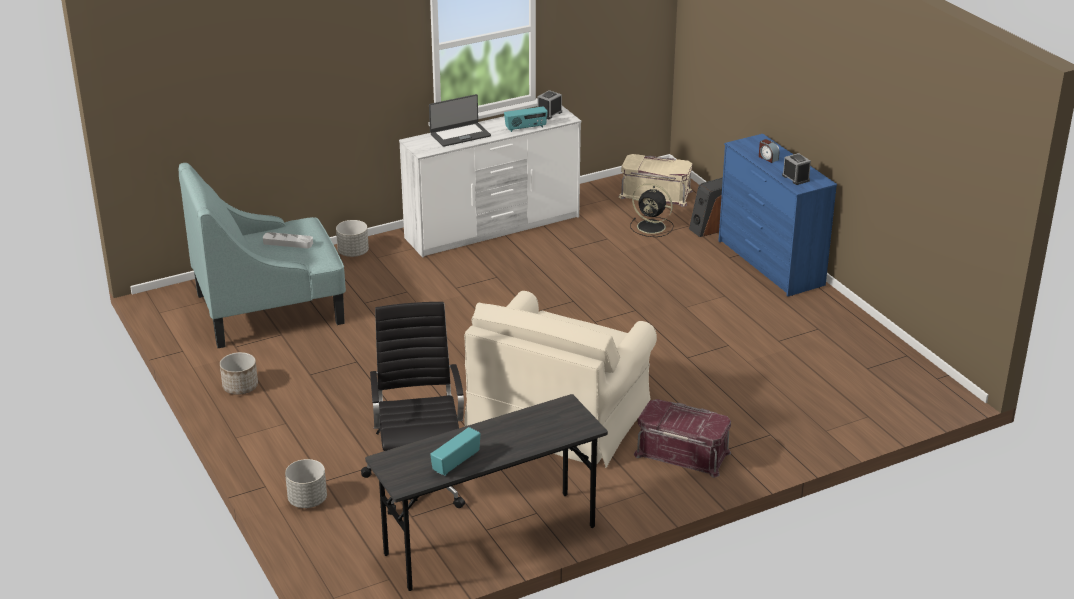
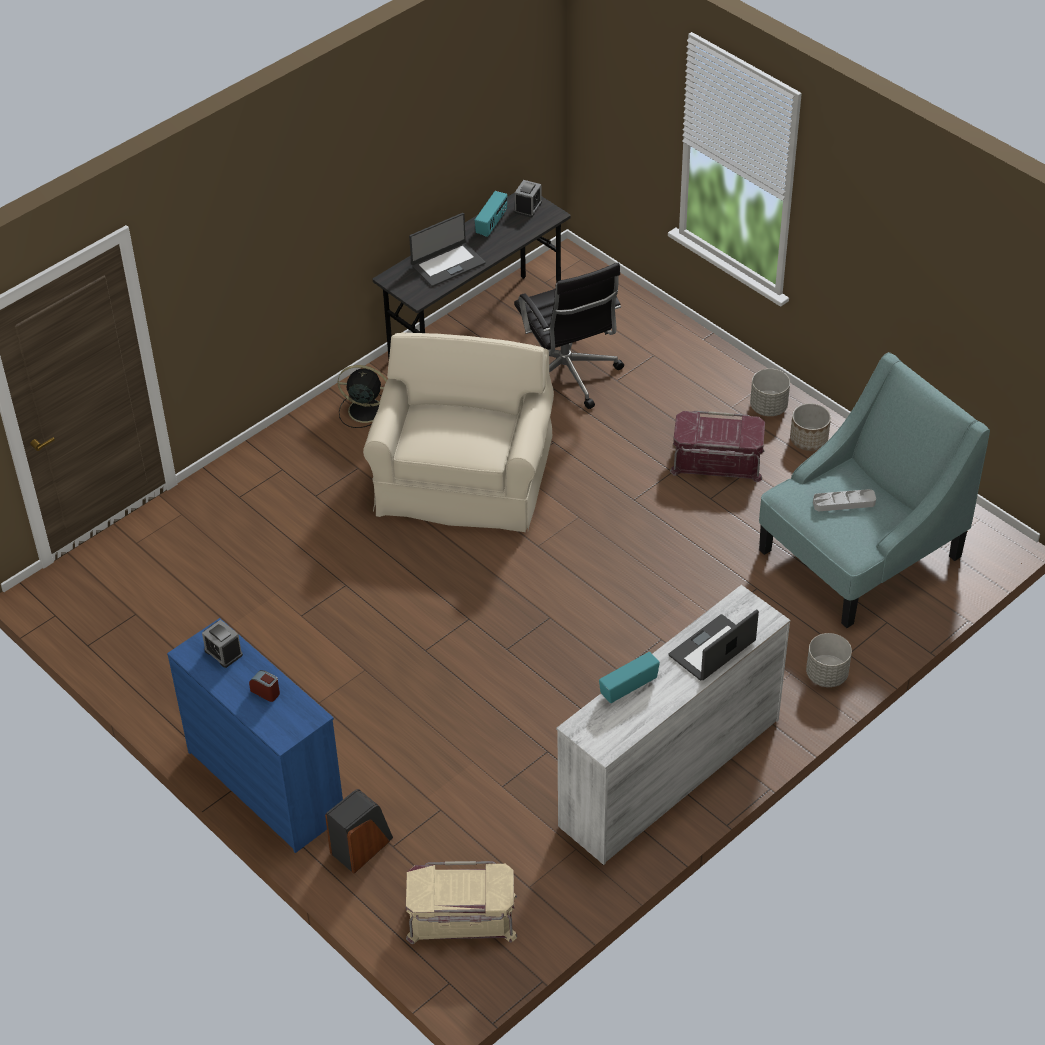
camera: 165 degrees right, 15 degrees up
grey planter [285,459,327,508] -> grey planter moved to [750,369,790,416]
alarm clock [538,90,562,119] -> alarm clock moved to [515,180,542,217]
black fan [631,183,674,237] -> black fan moved to [338,365,387,428]
red storage box [634,399,731,478] -> red storage box moved to [670,411,765,482]
none -> laptop [409,213,485,287]

